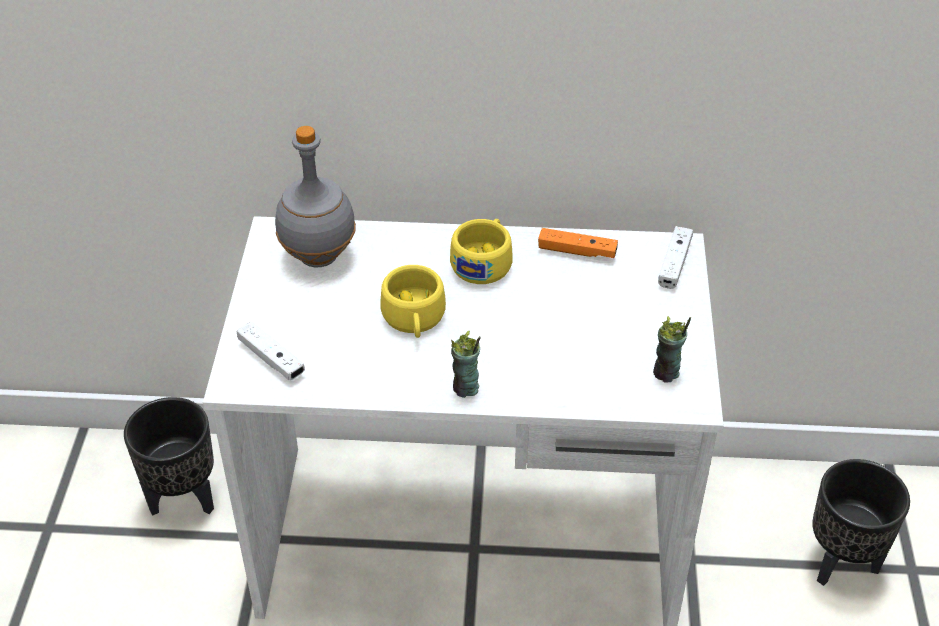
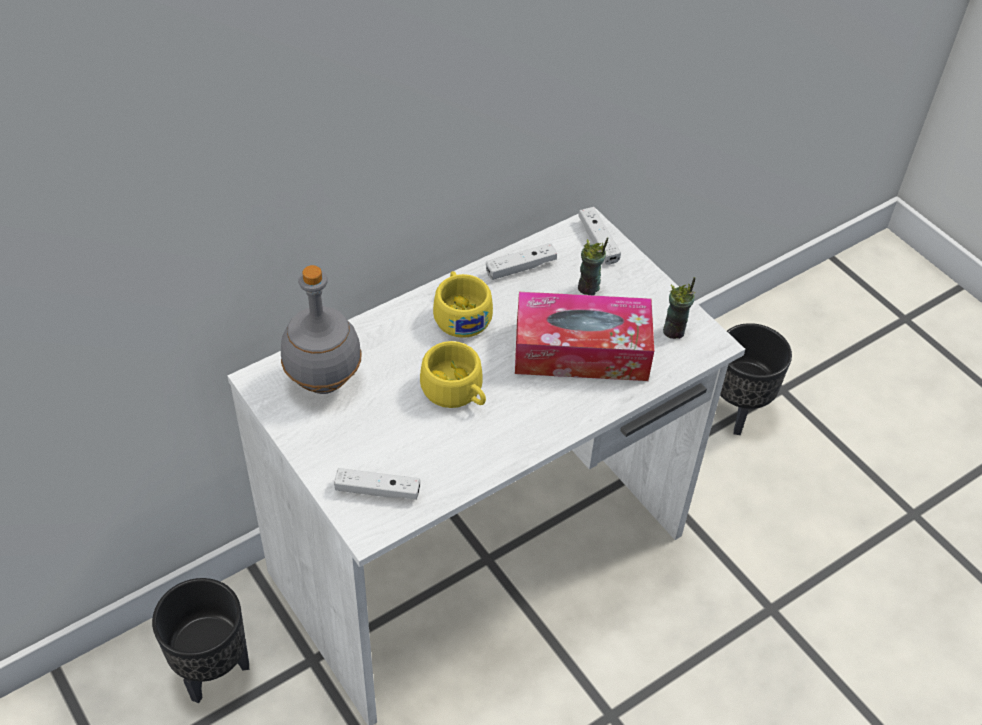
camera: 40 degrees left, 5 degrees up
cup [451,331,481,398] -> cup moved to [578,237,608,295]
orange game controller [538,228,618,258] -> white game controller [486,243,557,280]
none -> tissue box [515,292,654,381]

